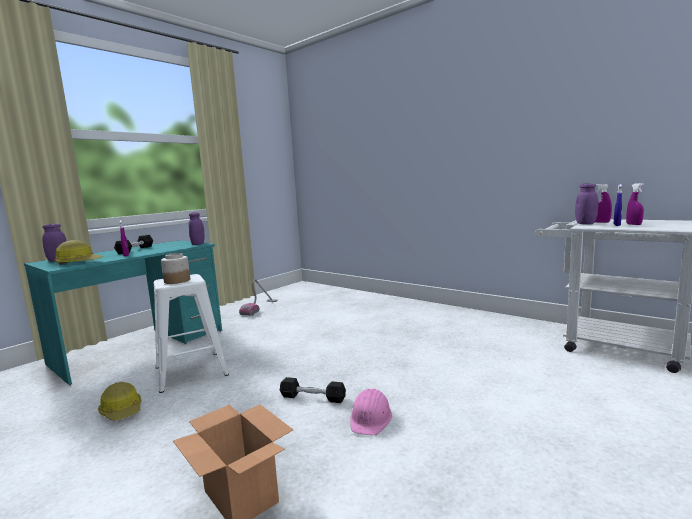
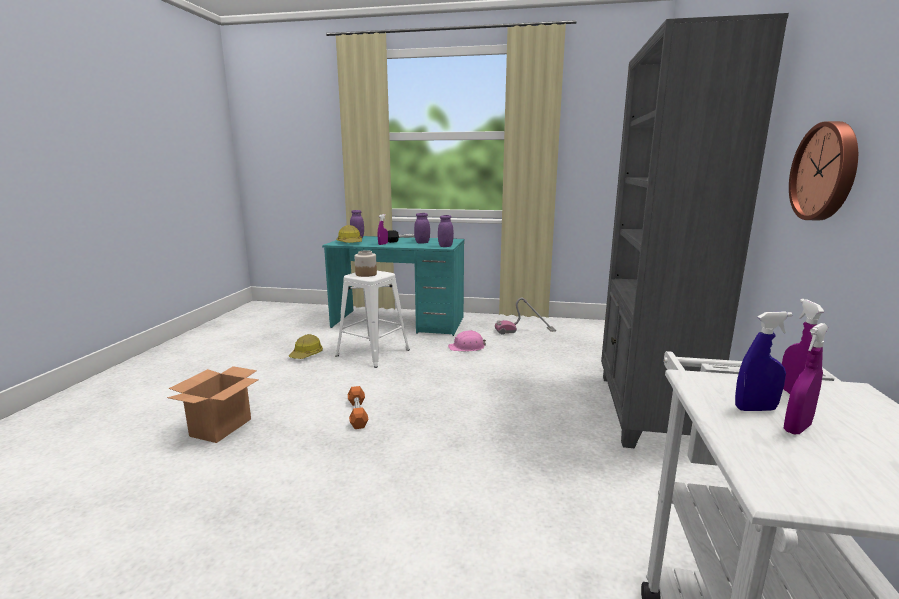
camera: 60 degrees right, 5 degrees up
black dumbbell [280,377,346,403] -> orange dumbbell [348,386,368,429]
pink hard hat [350,389,392,435] -> pink hard hat moved to [448,330,486,352]
purple jar [575,183,598,224] -> purple jar moved to [414,213,430,244]
none -> grey bookcase [601,13,789,448]
none -> wall clock [789,121,858,220]

